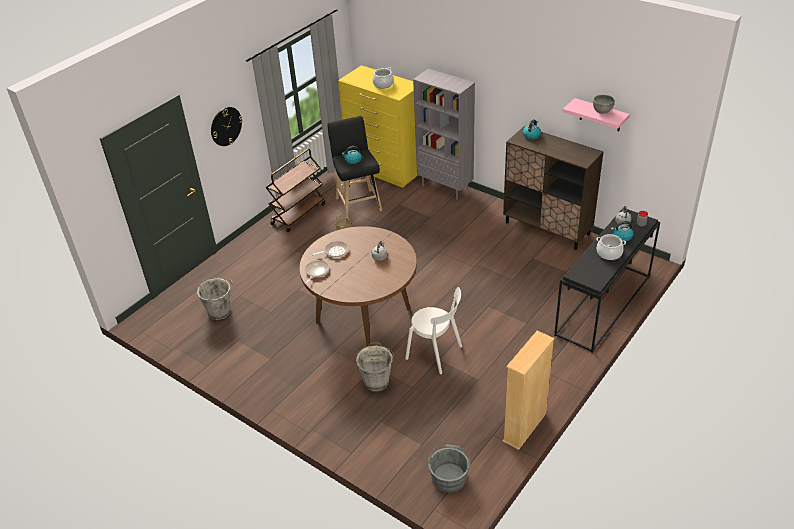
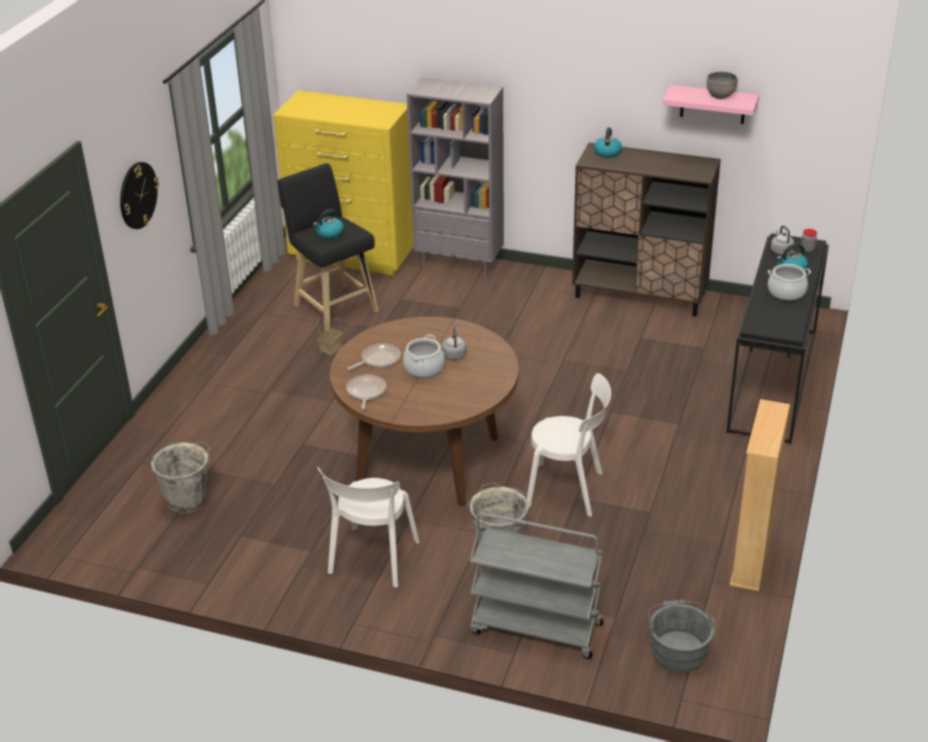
camera: 20 degrees left, 5 degrees down
brown cart [265,149,325,232] -> none
cooking pot [373,67,394,89] -> cooking pot moved to [403,335,445,378]
none -> white chair [317,467,420,588]
none -> grey cart [470,512,604,659]

